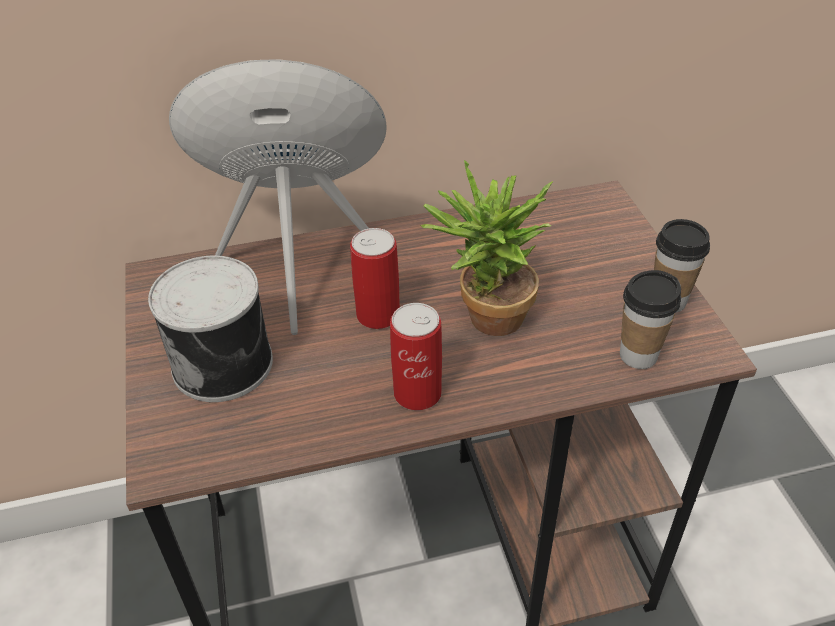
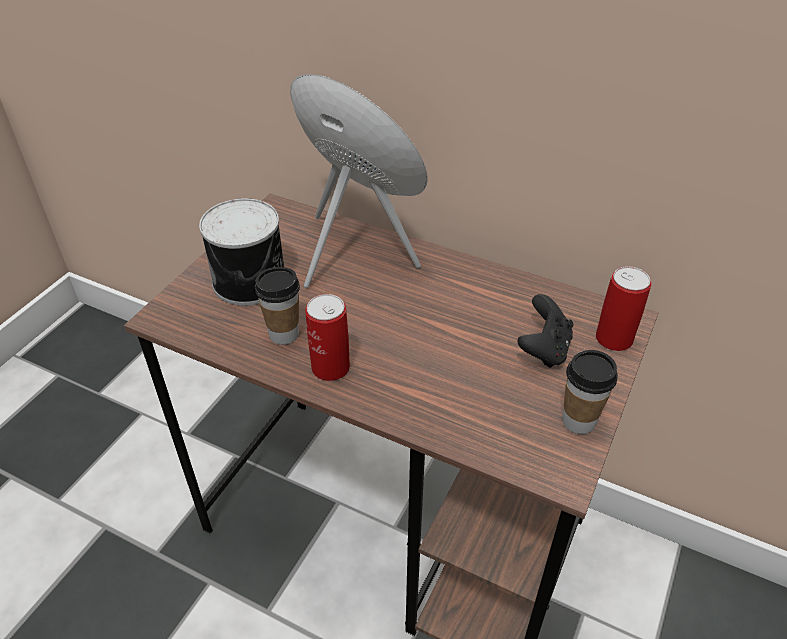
camera: 40 degrees right, 0 degrees up
can [350,228,400,329] -> can moved to [596,266,651,351]
potted plant [420,160,553,336] -> none
cup [620,270,681,369] -> cup moved to [255,267,300,345]
none -> black game controller [518,294,573,368]

